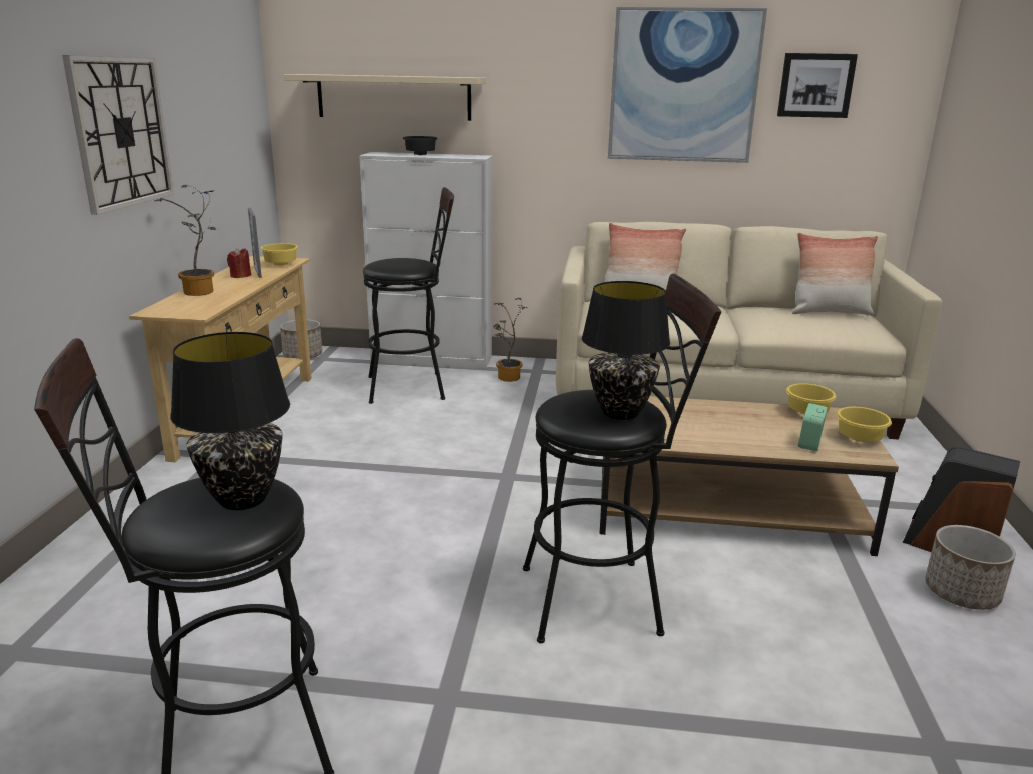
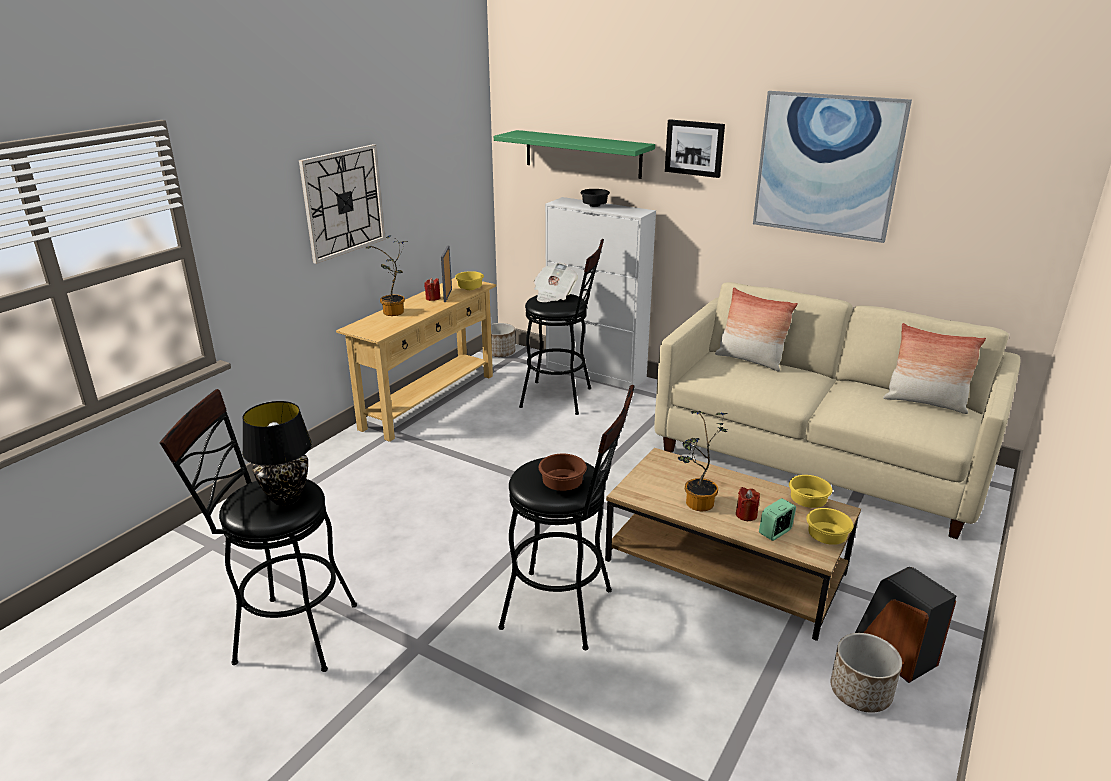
camera: 25 degrees right, 5 degrees up
beige shelf [283,74,486,121] -> green shelf [494,130,655,179]
potted plant [493,298,528,382] -> potted plant moved to [678,411,728,511]
black table lamp [582,281,670,420] -> brown bowl [539,454,587,491]
picture [777,53,858,118] -> picture moved to [665,119,725,178]
none -> newspaper [534,263,578,302]
none -> red candle [736,487,760,521]

